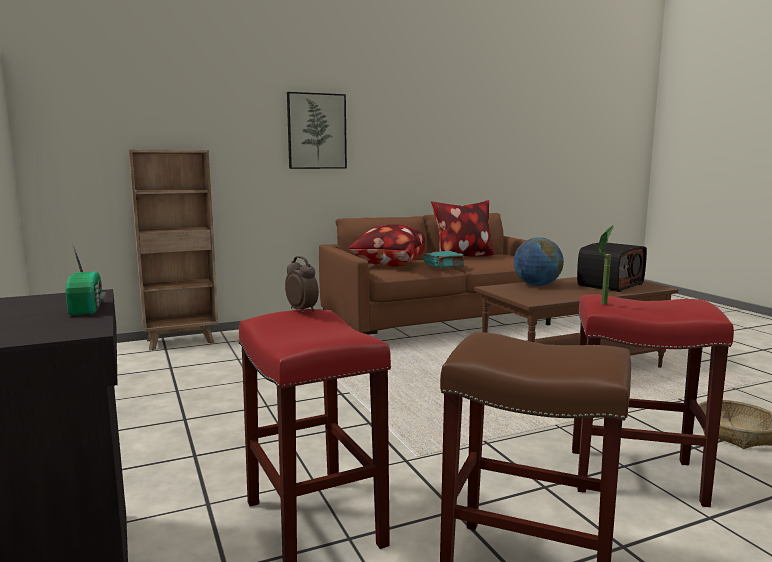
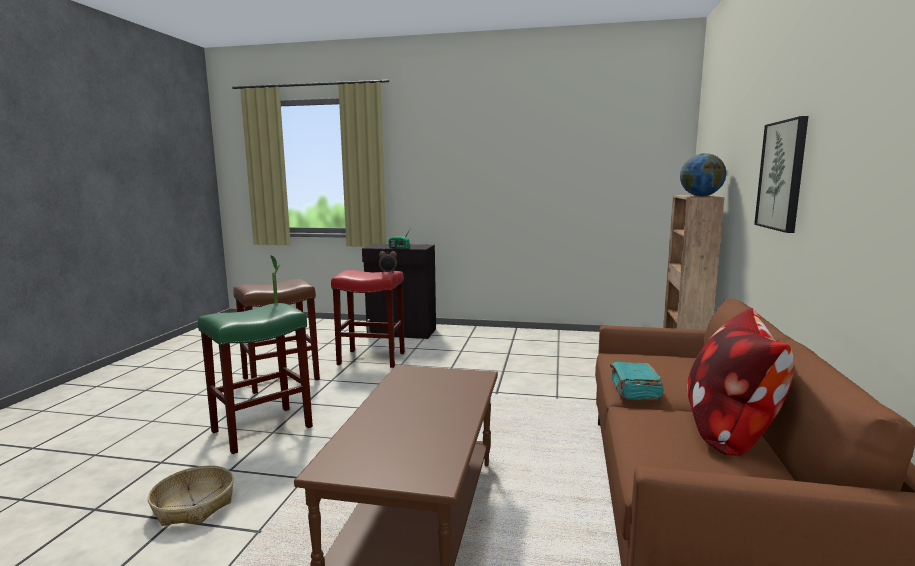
camera: 125 degrees right, 0 degrees up
pillow [348,224,425,267] -> none
globe [514,237,564,286] -> globe moved to [680,153,726,196]
red stool [572,294,734,507] -> green stool [198,303,313,454]
radio [577,243,647,292] -> none

